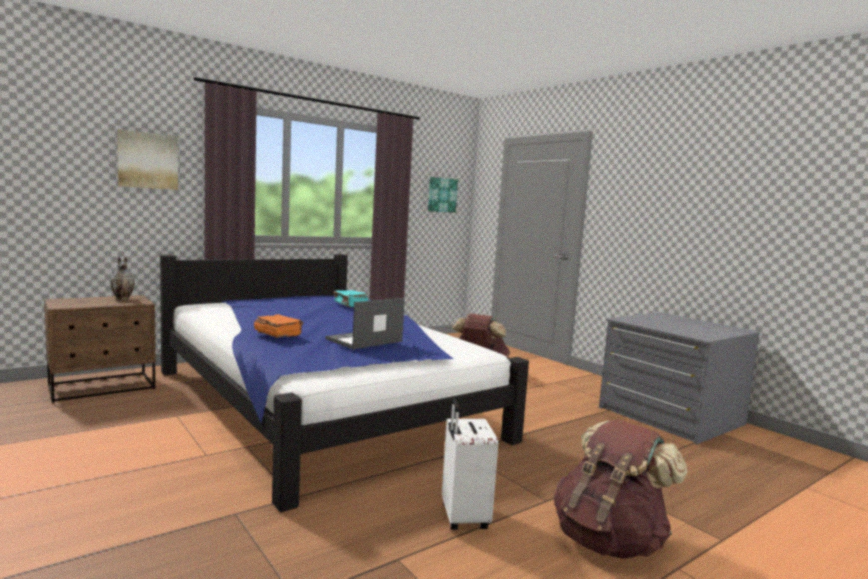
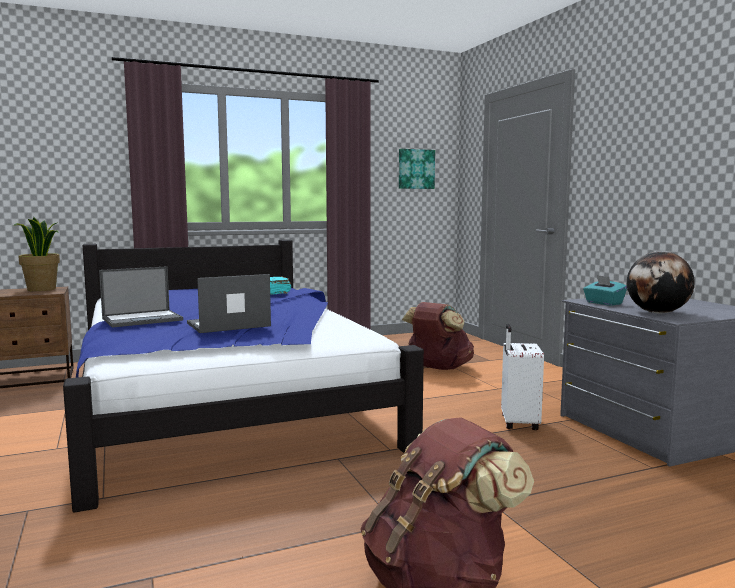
camera: 15 degrees right, 0 degrees up
vase [110,257,135,300] -> potted plant [14,217,60,291]
picture [117,129,178,190] -> none
orange book [254,314,304,338] -> laptop [99,266,183,328]
white suitcase [442,398,498,530] -> white suitcase moved to [501,324,544,430]
none -> turquoise tissue box [583,275,627,306]
none -> globe [626,251,695,313]

